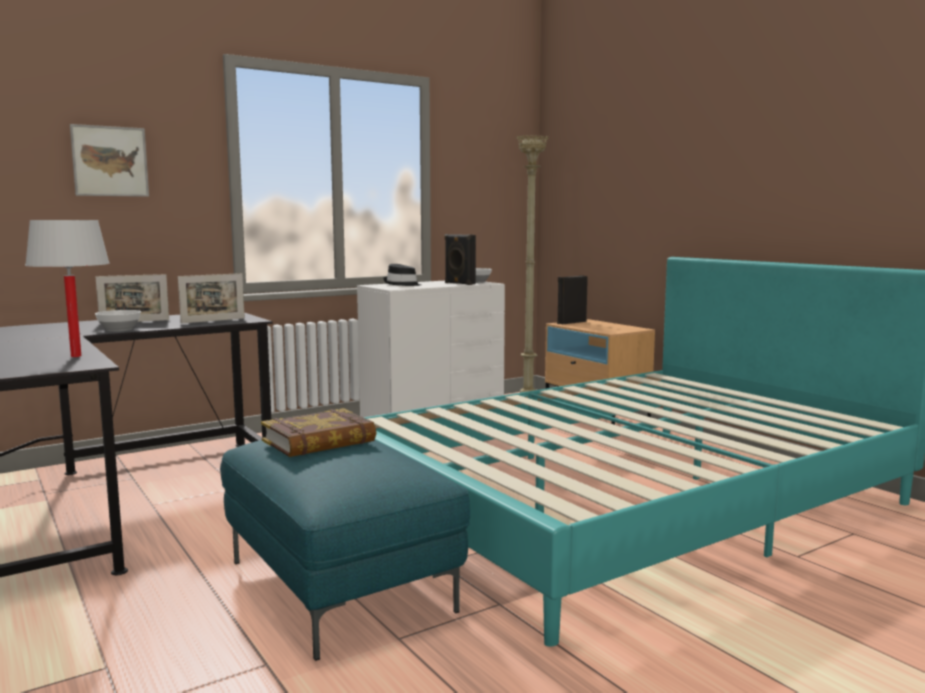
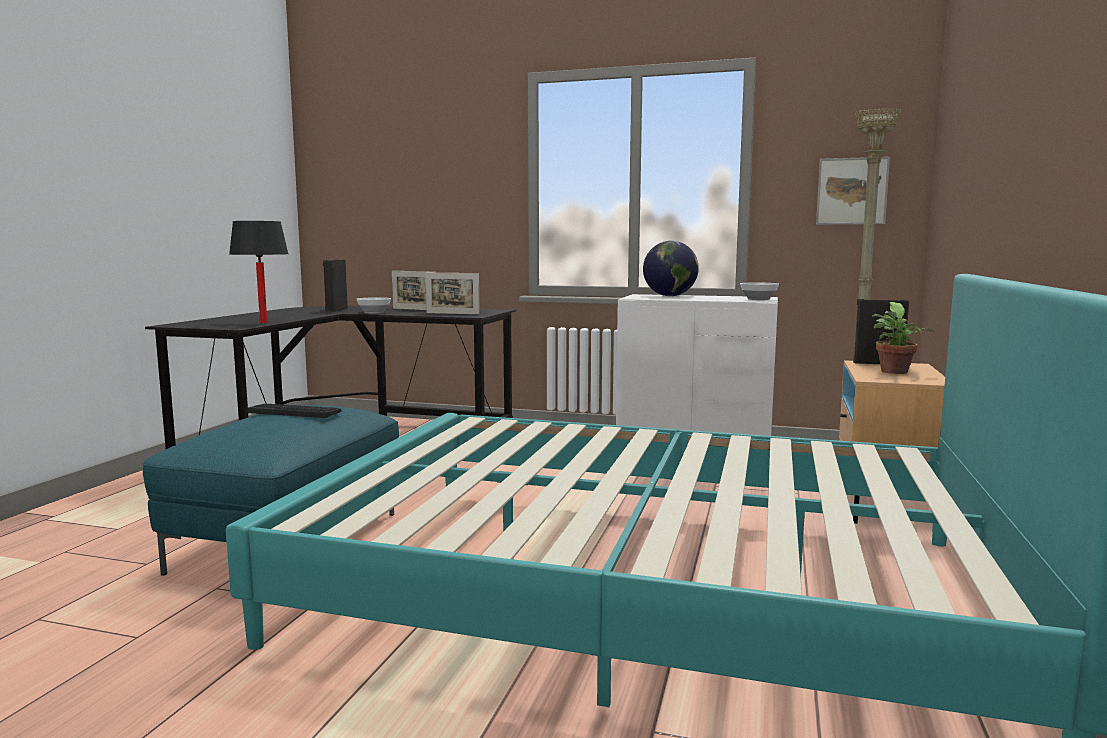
camera: 50 degrees right, 0 degrees up
white table lamp [25,220,110,357] -> black table lamp [229,221,289,323]
picture [70,124,149,197] -> picture moved to [816,157,890,225]
book [261,408,376,457] -> keyboard [247,404,342,418]
black hat [383,264,422,286] -> globe [643,241,699,296]
black speaker [445,234,476,285] -> black speaker moved to [323,259,348,312]
none -> potted plant [872,302,934,374]

